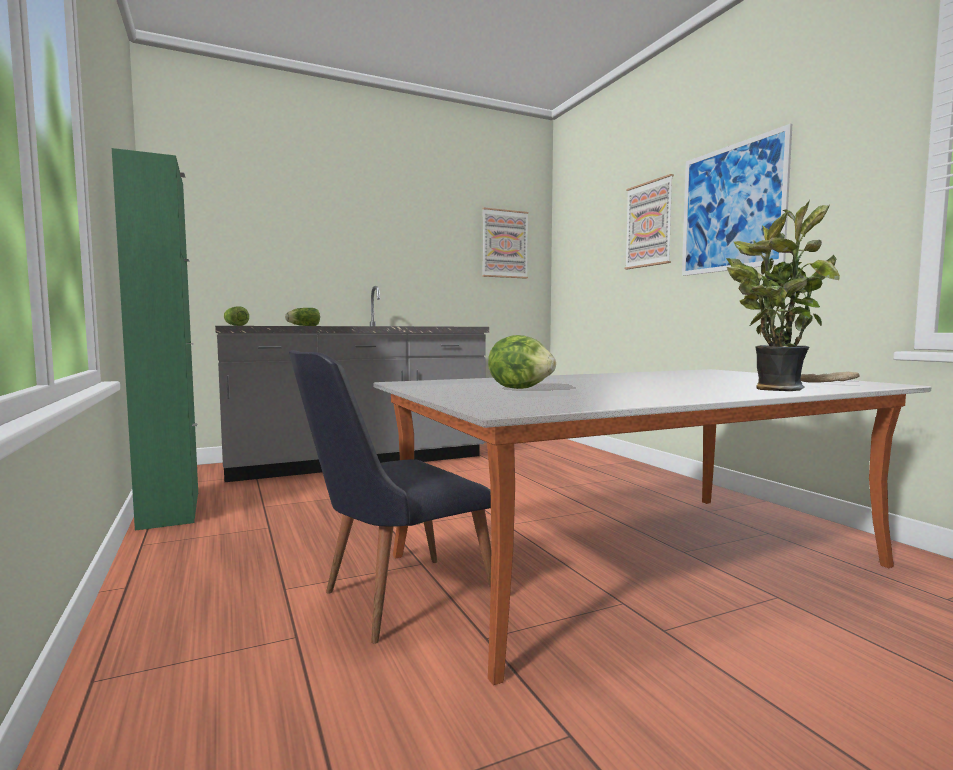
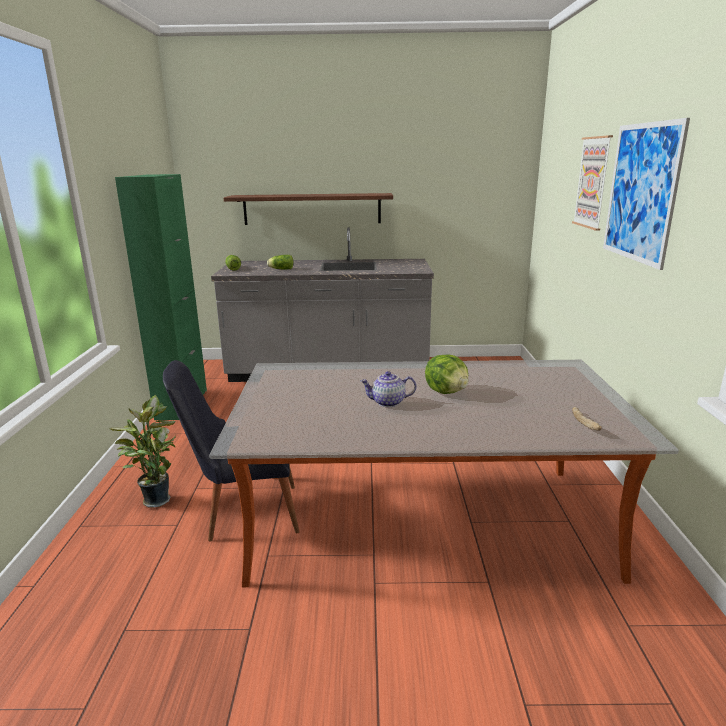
camera: 25 degrees right, 15 degrees up
picture [482,208,529,279] -> none
lettuce [488,335,556,389] -> lettuce moved to [425,354,468,394]
potted plant [726,200,840,391] -> potted plant moved to [110,395,176,508]
none -> shelf [224,193,393,225]
none -> teapot [360,371,416,407]

